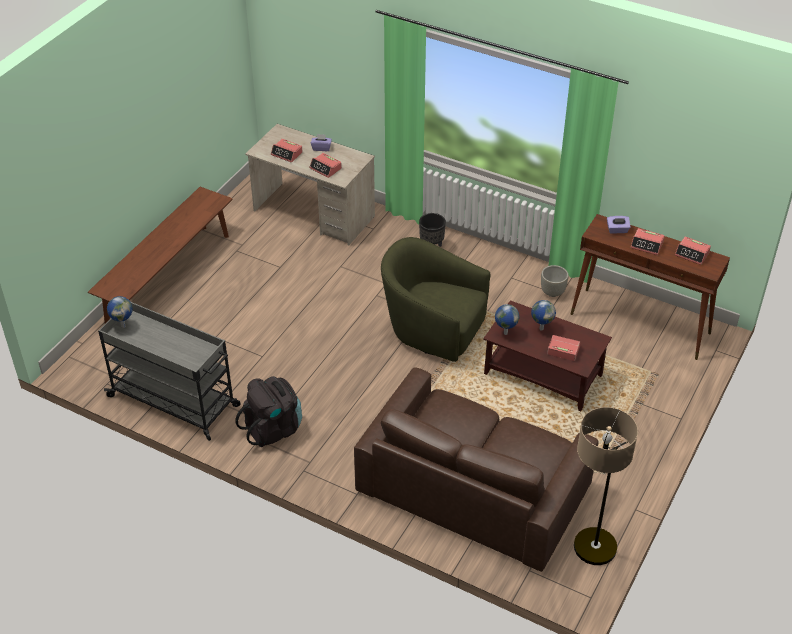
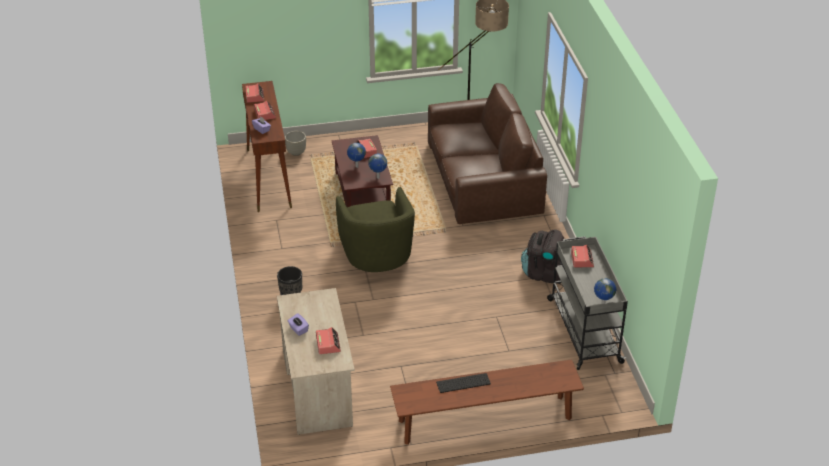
camera: 130 degrees left, 5 degrees down
alarm clock [309,153,342,178] -> alarm clock moved to [571,245,594,267]
grey planter [541,265,569,297] -> grey planter moved to [285,131,306,156]
none -> keyboard [436,373,491,393]

